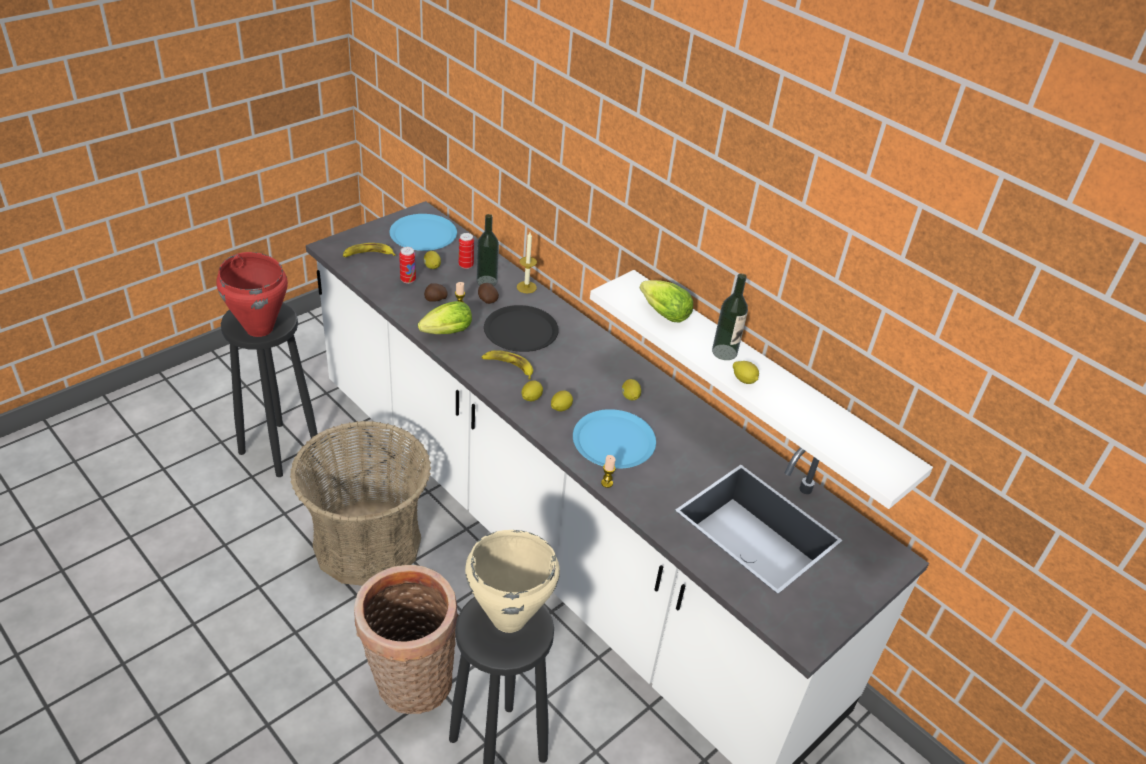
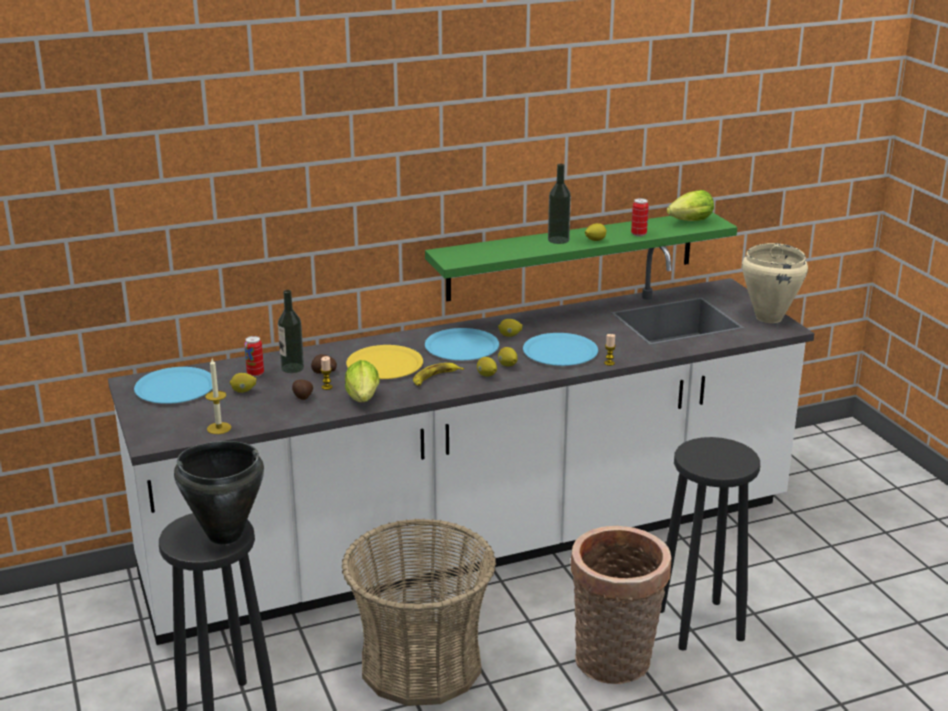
camera: 65 degrees left, 15 degrees down
red cooking pot [216,252,288,337] -> black cooking pot [174,441,264,544]
banana [343,243,396,257] -> none
can [399,247,416,284] -> can moved to [631,198,649,237]
beige cooking pot [465,530,560,633] -> beige cooking pot moved to [742,243,808,323]
black plate [484,305,559,352] -> yellow plate [346,345,423,379]
candle [517,233,537,293] -> candle moved to [205,359,231,434]
white shelf [590,270,933,509] -> green shelf [425,212,737,301]
lettuce [640,280,693,323] -> lettuce moved to [667,190,714,221]
none -> blue plate [425,328,499,361]

